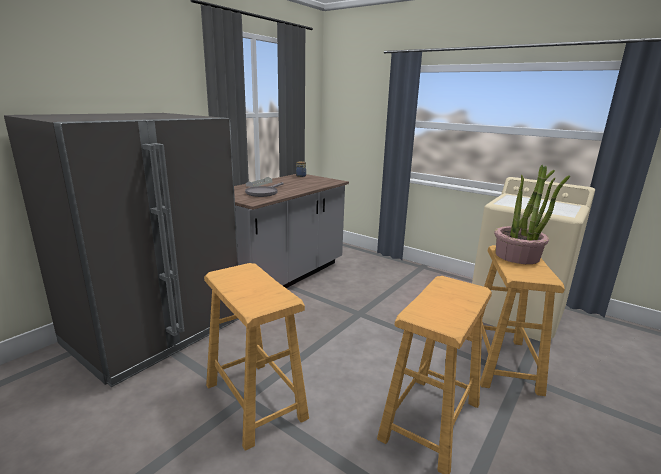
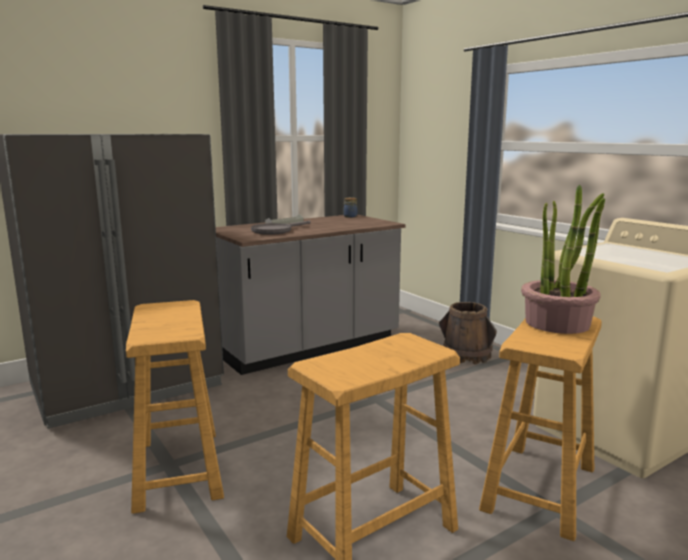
camera: 20 degrees right, 5 degrees down
none -> brown bucket [439,302,497,365]

